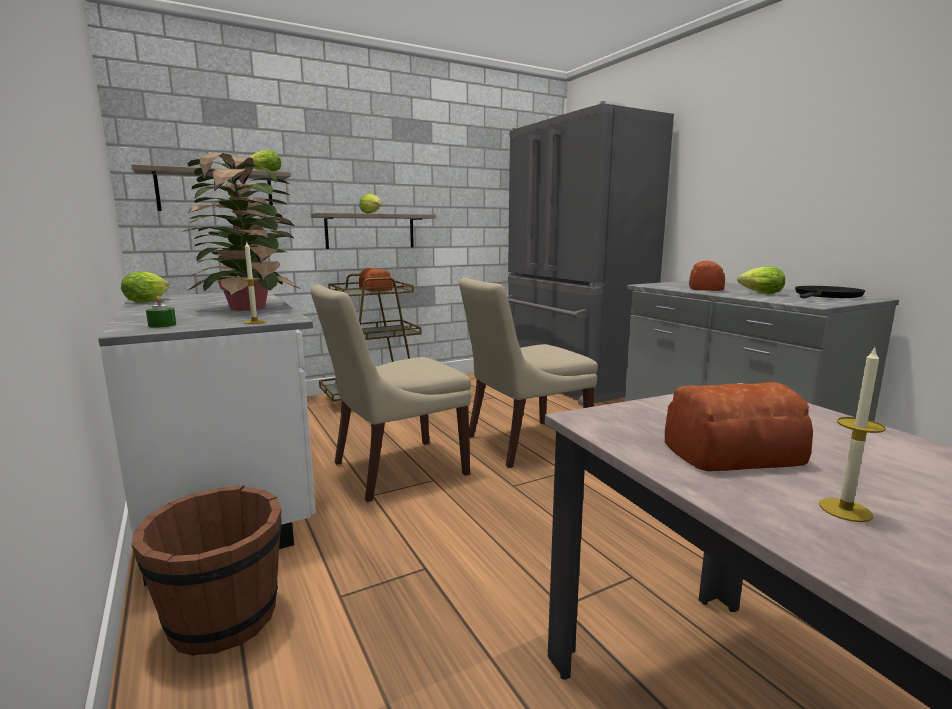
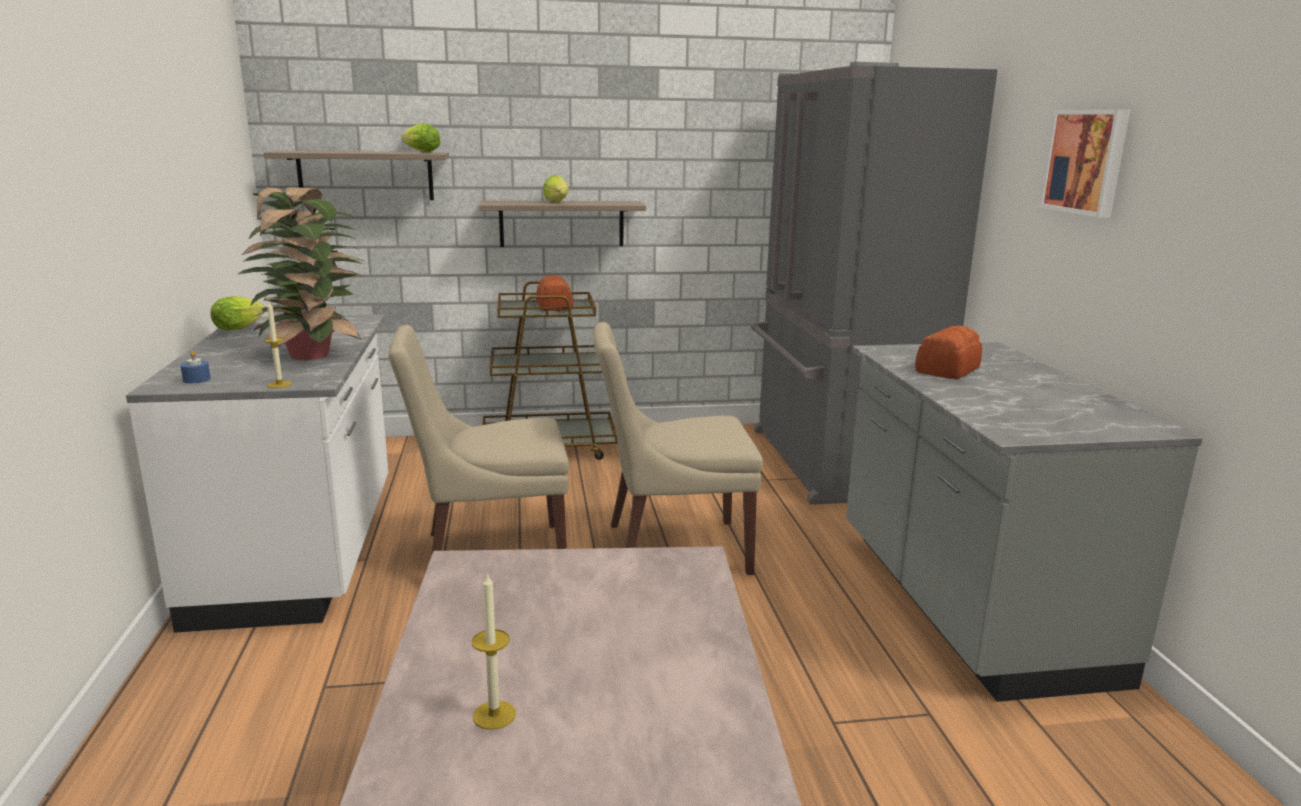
camera: 20 degrees right, 5 degrees up
brown bucket [131,485,282,656] -> none
green candle [146,296,176,328] -> blue candle [180,351,211,383]
bread [665,382,813,471] -> none
lettuce [737,266,785,294] -> none
black frying pan [795,286,865,298] -> none
none -> picture [1040,109,1130,218]

